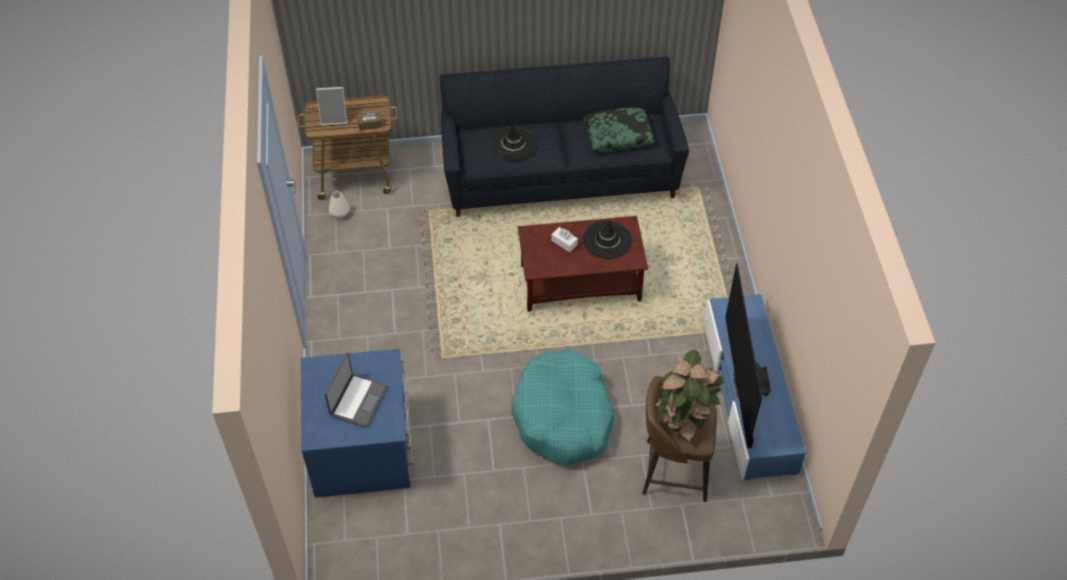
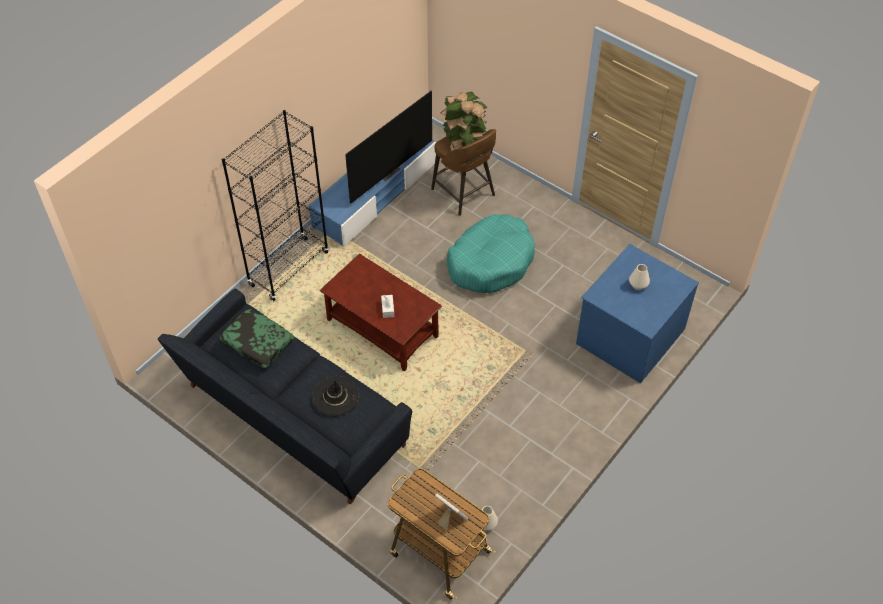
camera: 135 degrees left, 0 degrees up
laptop [324,352,387,428] -> white vase [629,264,650,290]
brown tissue box [357,112,382,131] -> none
black hat [583,220,632,259] -> none
none -> black bookcase [222,110,329,301]

